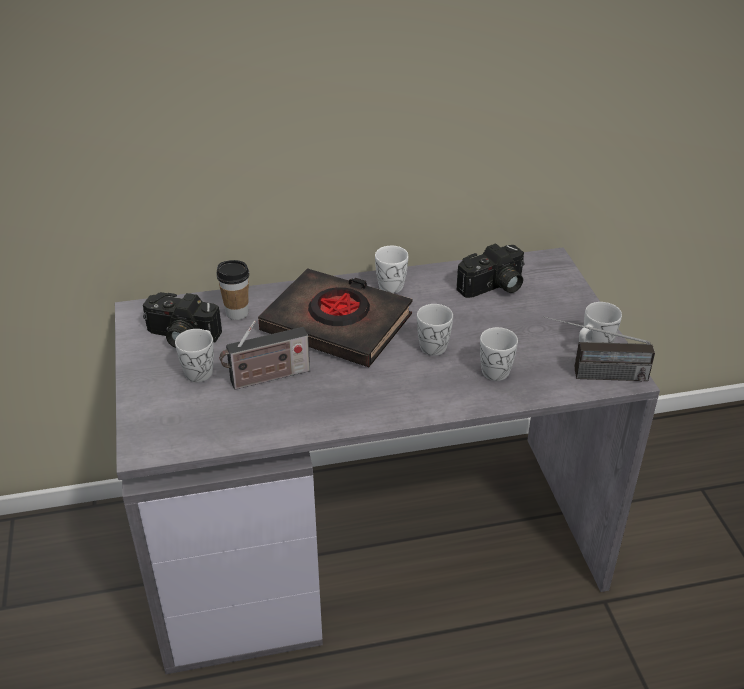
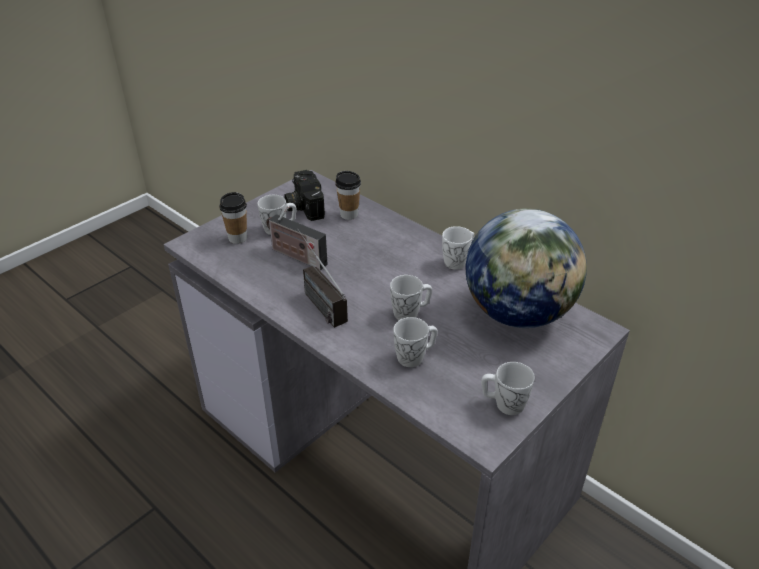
camera: 55 degrees right, 0 degrees up
black book [258,268,412,367] -> none
camera [457,243,524,298] -> globe [466,208,587,328]
radio [543,316,655,382] -> radio moved to [297,229,348,328]
none -> cup [219,192,247,244]

